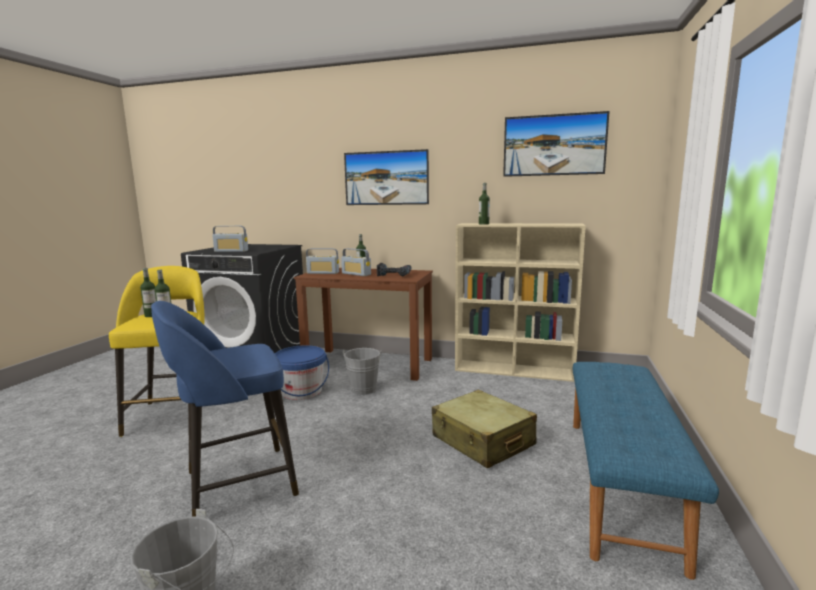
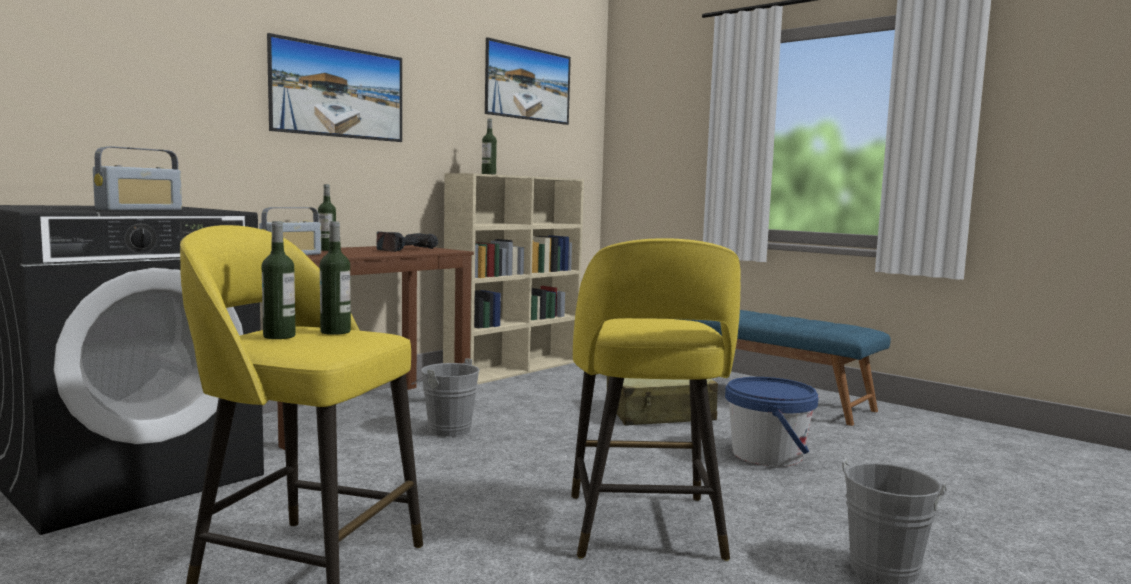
camera: 65 degrees left, 5 degrees down
blue stool [151,301,299,517] -> yellow stool [571,238,741,561]
blue bucket [275,345,329,400] -> blue bucket moved to [725,377,819,467]
radio [341,248,371,276] -> none

